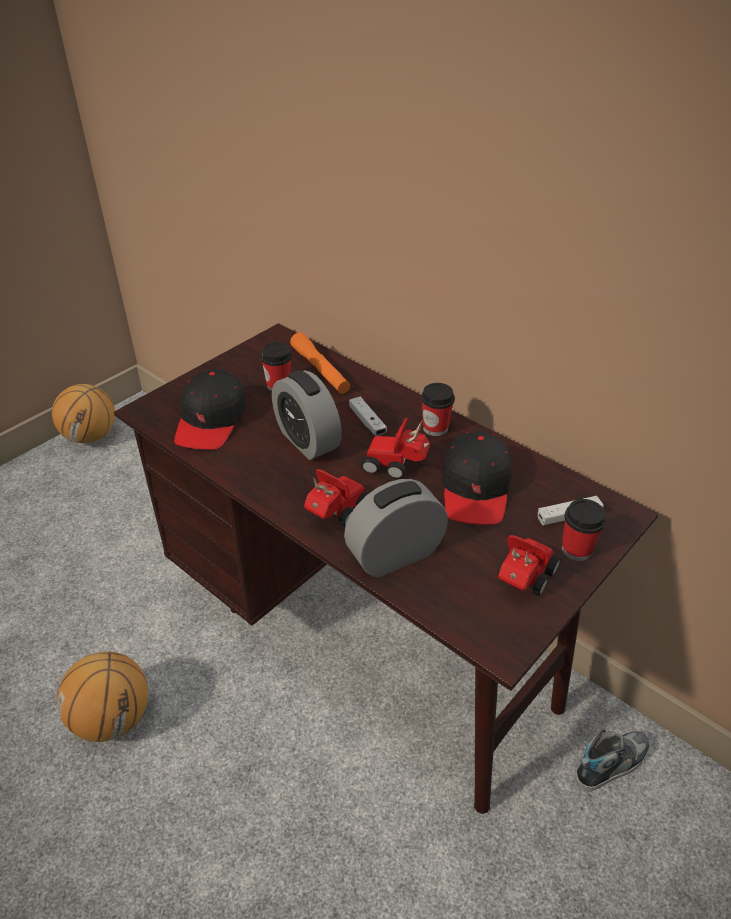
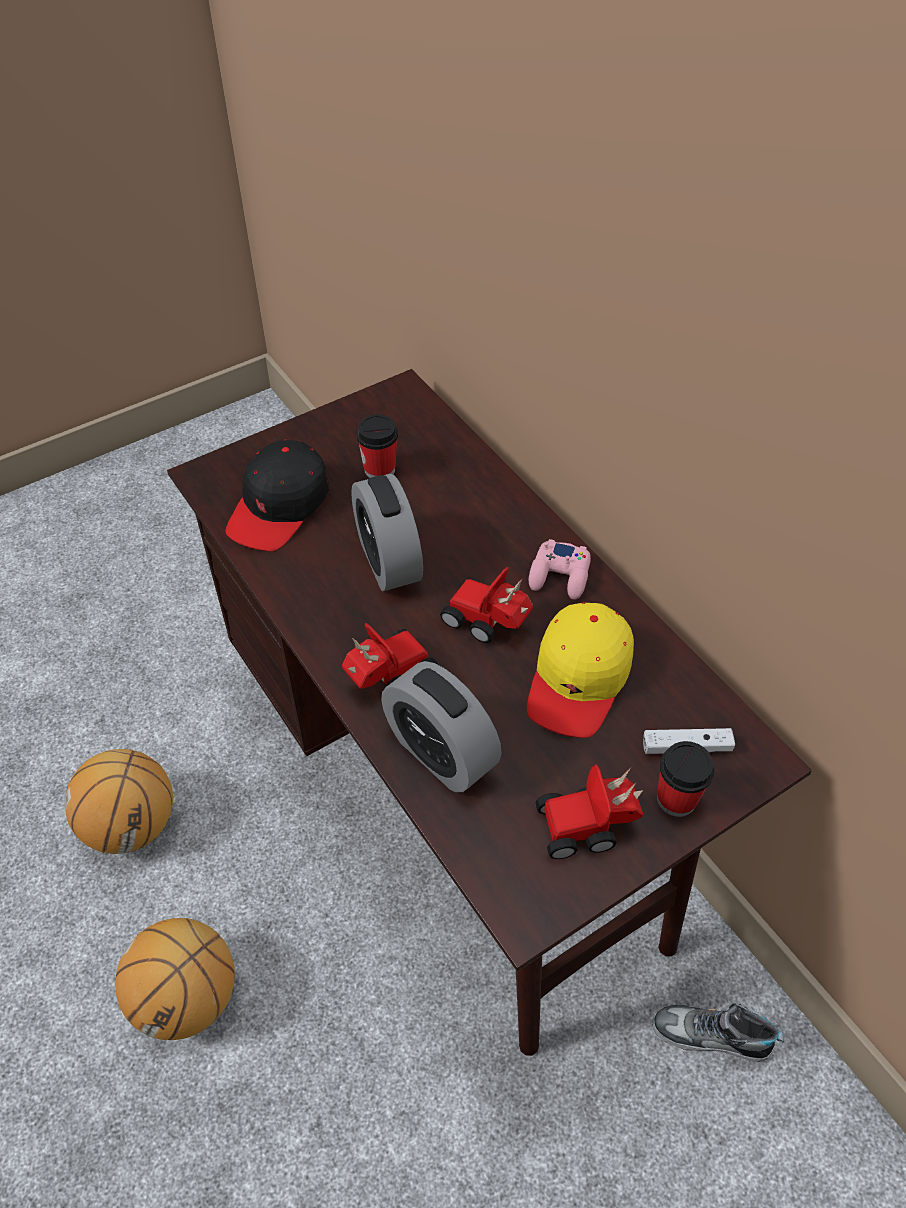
camera: 15 degrees right, 10 degrees up
basketball [52,384,115,443] -> basketball moved to [115,918,235,1040]
orange flashlight [290,332,350,394] -> none
alarm clock [344,479,448,577] -> alarm clock turned 120 degrees counterclockwise [381,661,502,792]
white game controller [349,397,387,436] -> none
cup [421,383,455,436] -> pink game controller [529,539,591,600]
black cap [442,431,512,525] -> yellow cap [527,602,634,738]
toy car [497,535,561,596] -> toy car turned 150 degrees counterclockwise [535,764,643,859]
shoe [575,728,649,792] -> shoe turned 150 degrees counterclockwise [652,1003,784,1062]

